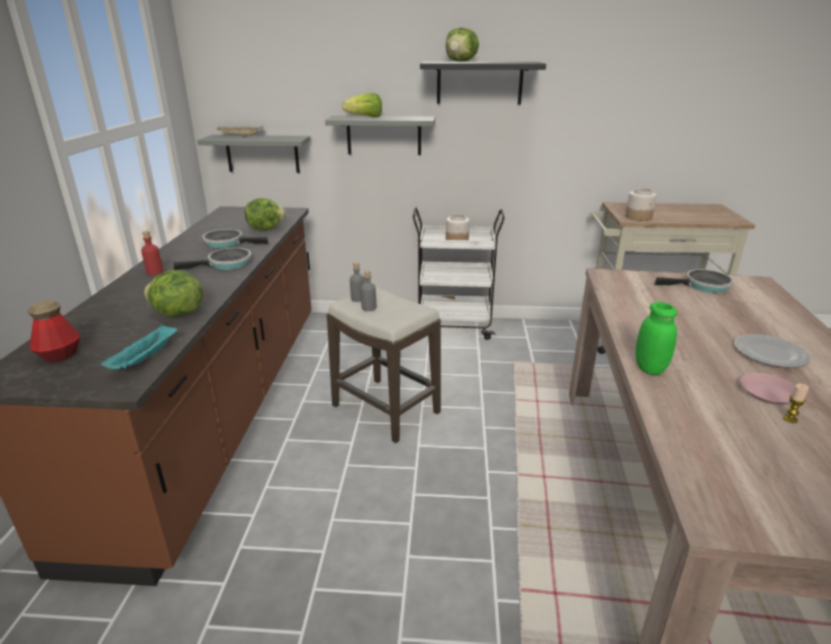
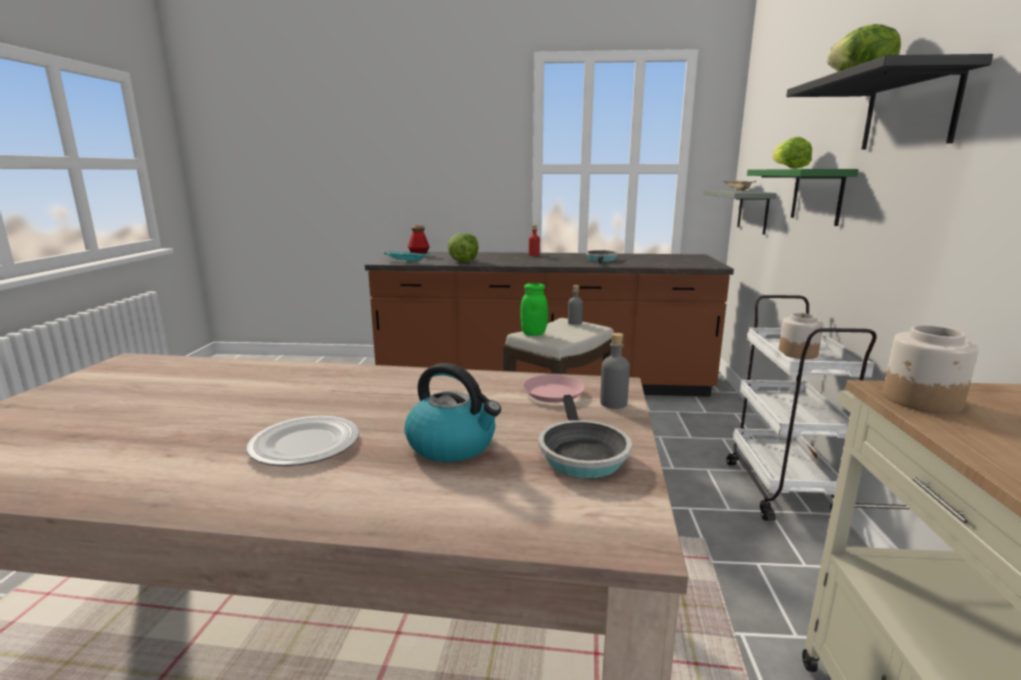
camera: 90 degrees right, 10 degrees down
frying pan [174,248,251,270] -> none
lettuce [245,198,286,230] -> none
grey shelf [325,116,435,155] -> green shelf [747,169,859,226]
grey bottle [361,270,376,311] -> grey bottle moved to [600,333,630,409]
green jar [636,302,678,375] -> green jar moved to [520,283,548,336]
pink plate [740,373,795,405] -> pink plate moved to [522,375,585,403]
candle [782,384,809,423] -> none
none -> kettle [404,363,501,462]

